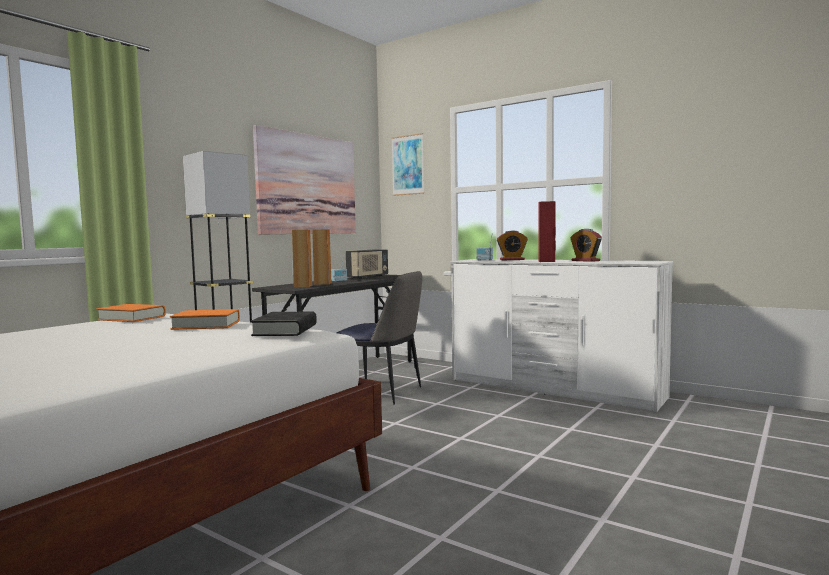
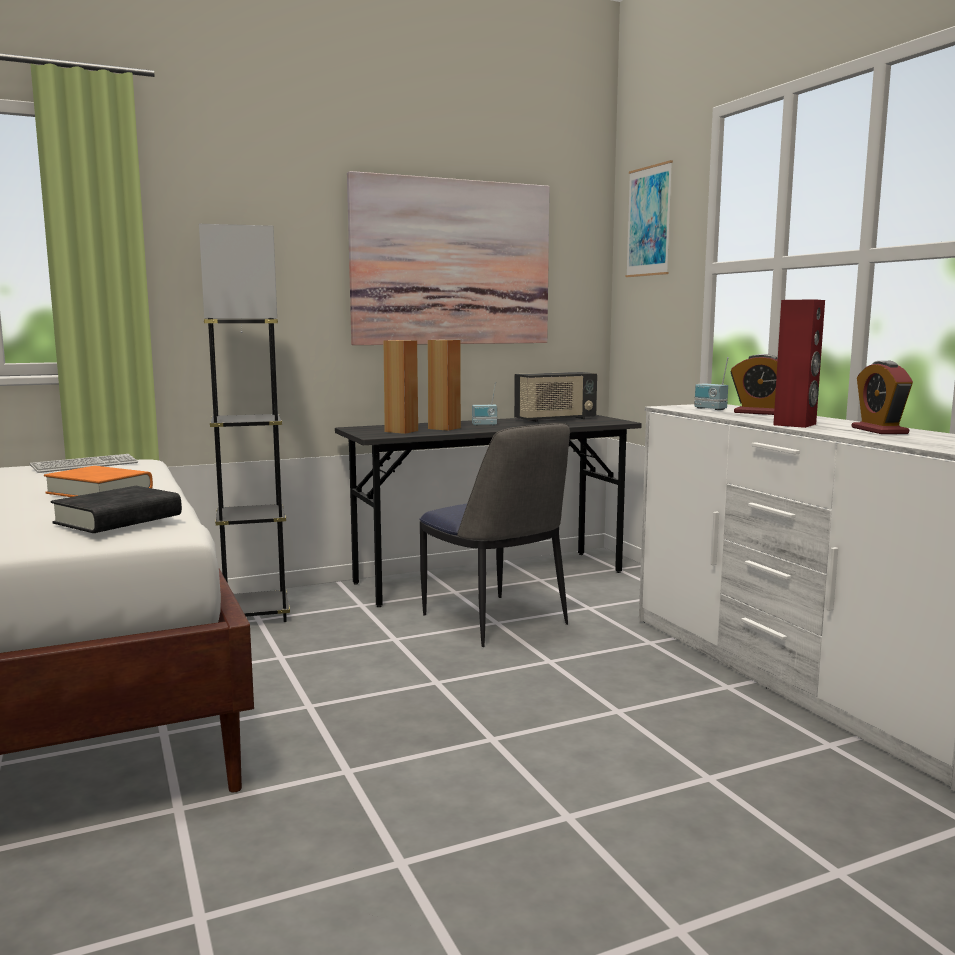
camera: 30 degrees right, 5 degrees up
orange book [97,304,166,322] -> keyboard [30,454,138,473]

